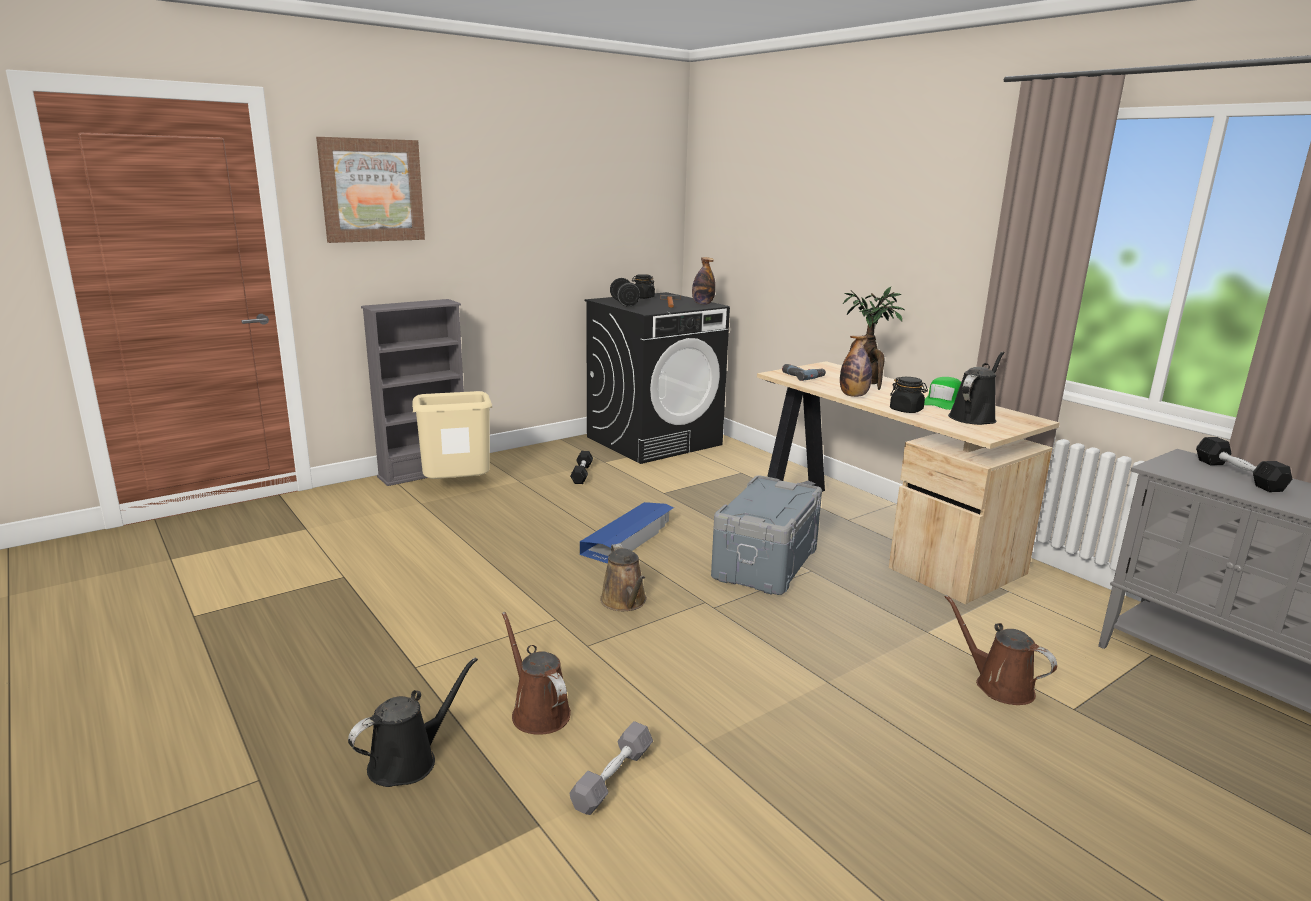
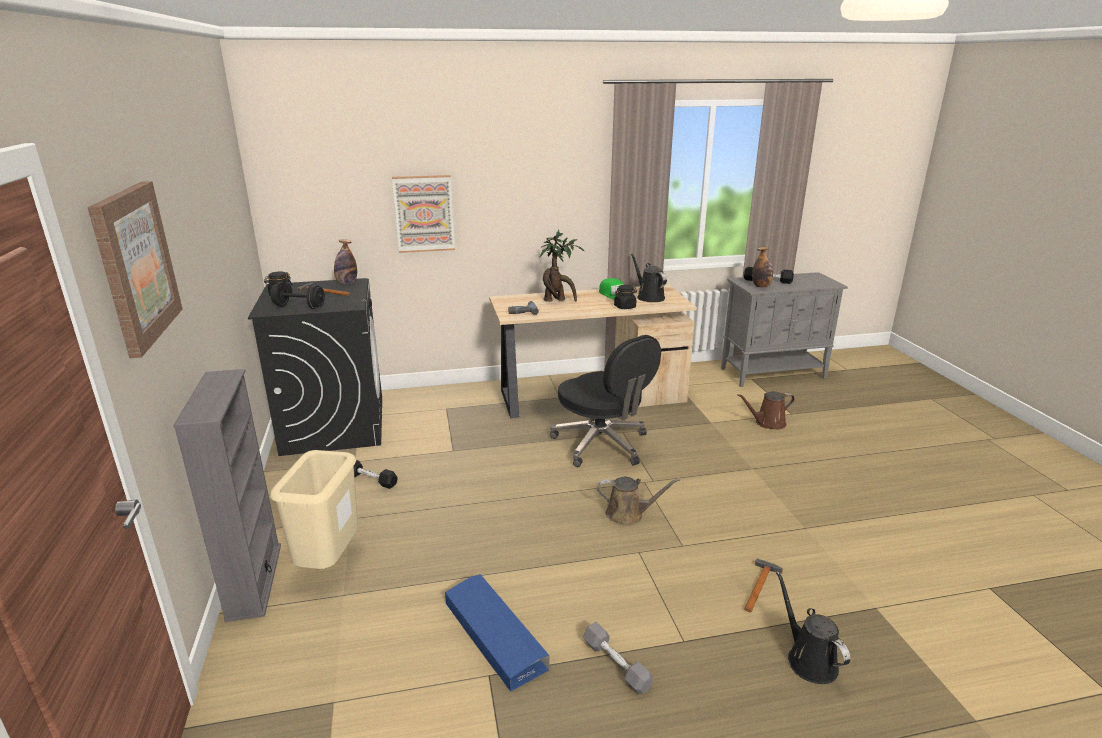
camera: 65 degrees left, 5 degrees up
brown watering can [502,612,571,735] -> hammer [744,559,783,612]
grey dumbbell [570,721,653,815] -> grey dumbbell moved to [583,622,653,694]
blue storage box [580,502,674,564] -> blue storage box moved to [445,574,550,692]
grey storage box [711,475,822,595] -> black office chair [550,335,661,467]
bottle [840,336,872,397] -> bottle moved to [752,247,773,287]
none -> picture [392,175,455,253]

